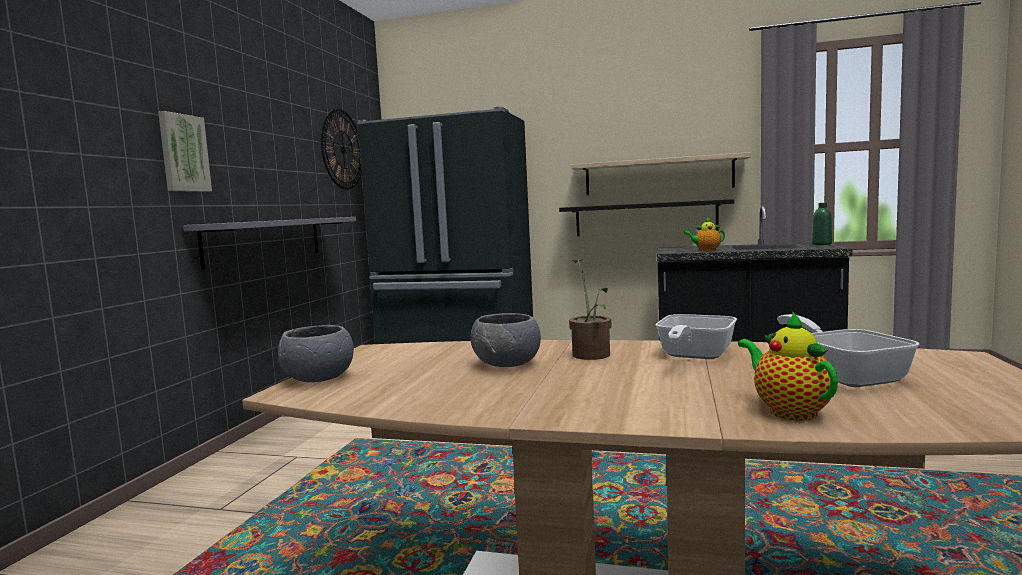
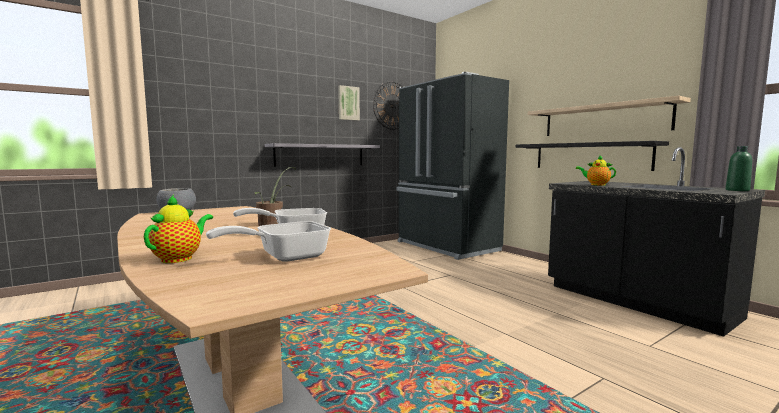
camera: 40 degrees right, 0 degrees up
picture [158,111,212,192] -> picture moved to [338,85,360,121]
grey bowl [470,313,541,367] -> none
frying pan [777,314,920,387] -> frying pan turned 150 degrees counterclockwise [206,221,331,262]

